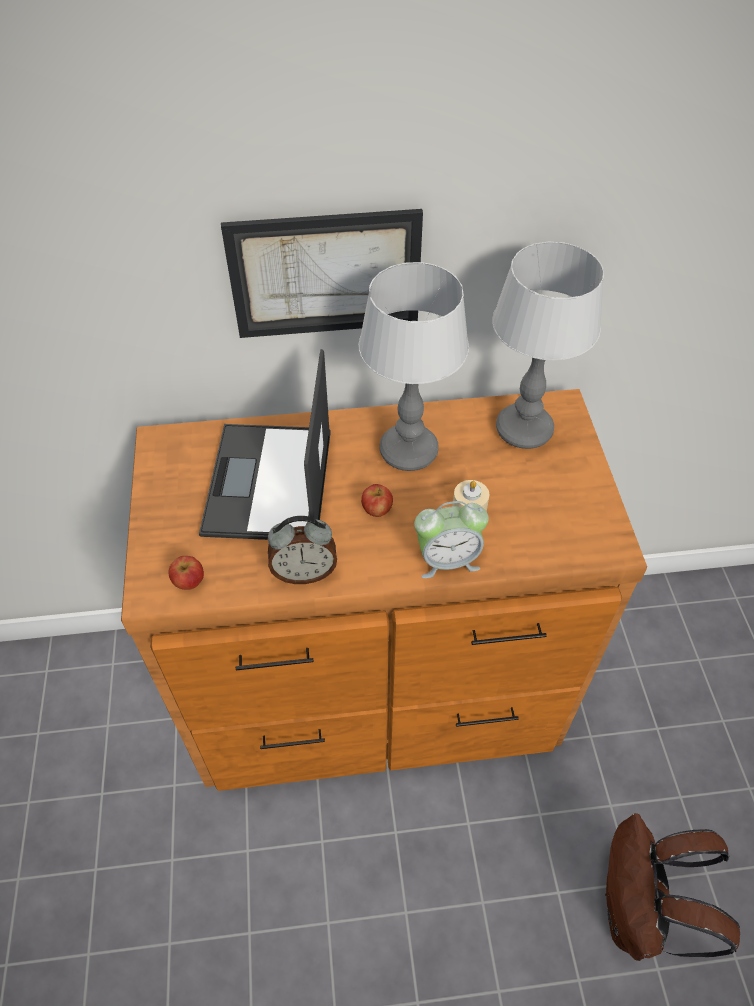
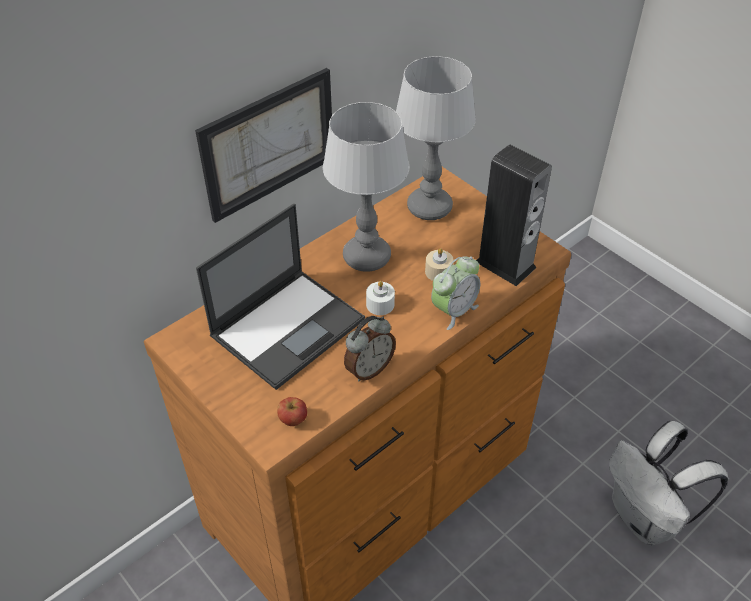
camera: 35 degrees left, 5 degrees down
laptop [199,349,331,540] -> laptop turned 105 degrees counterclockwise [196,204,365,390]
apple [361,484,393,517] -> white candle [366,281,395,315]
brown backpack [605,813,740,961] -> white backpack [609,421,728,545]
none -> speaker [476,145,552,286]

